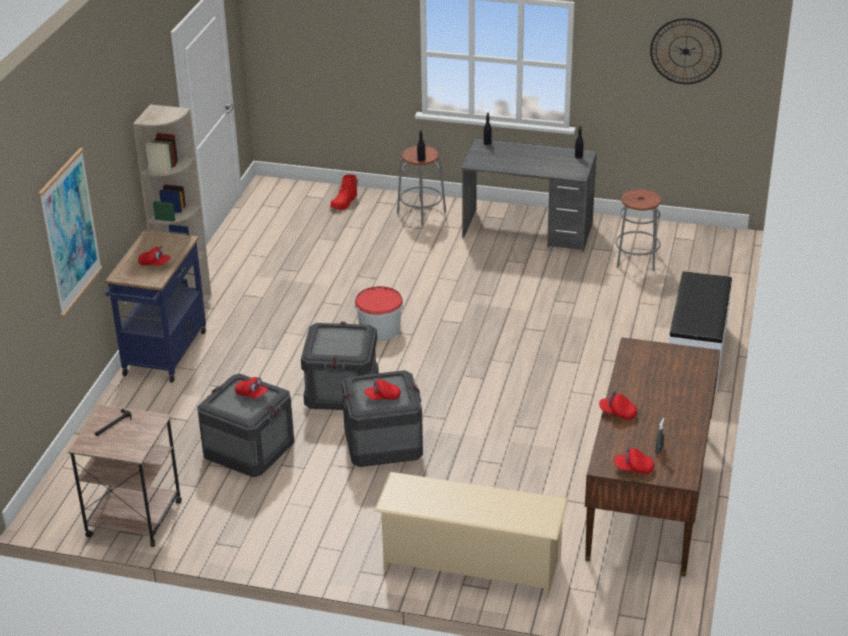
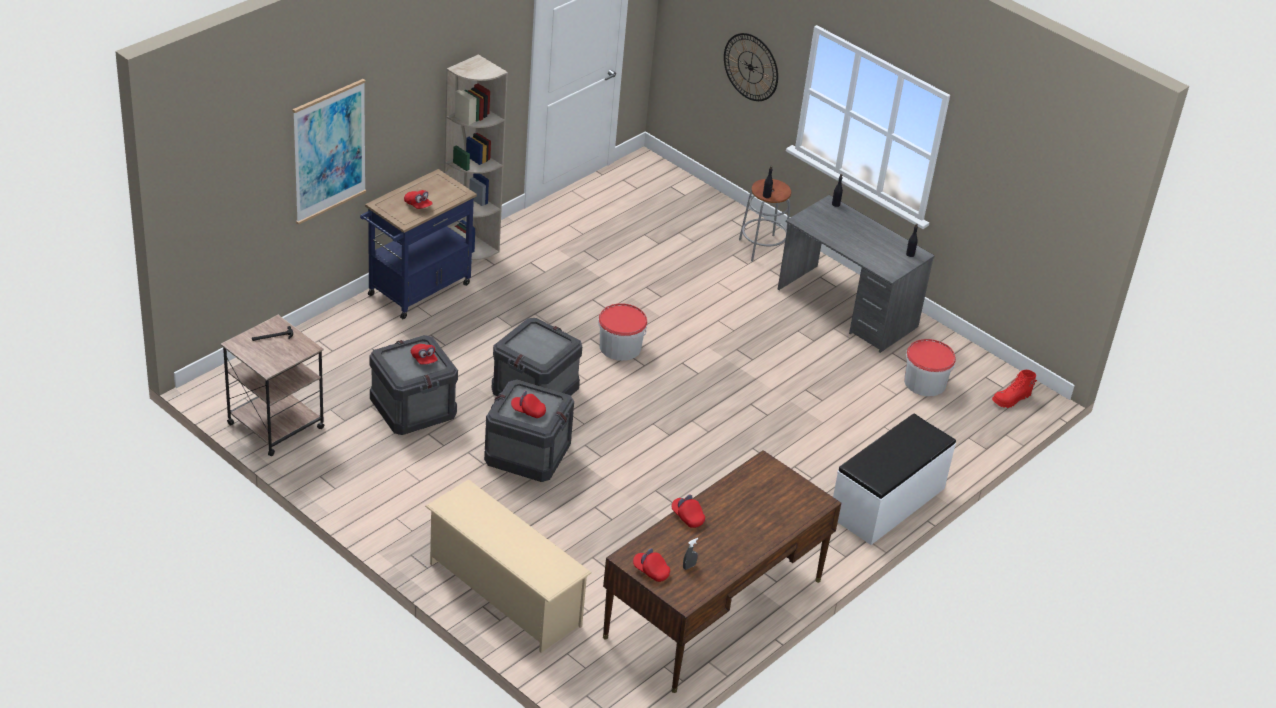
camera: 25 degrees right, 5 degrees up
red boot [330,174,358,210] -> red boot moved to [992,370,1037,408]
grey stool [615,189,661,271] -> bucket [904,339,956,396]
wall clock [650,18,722,84] -> wall clock moved to [724,33,778,101]

